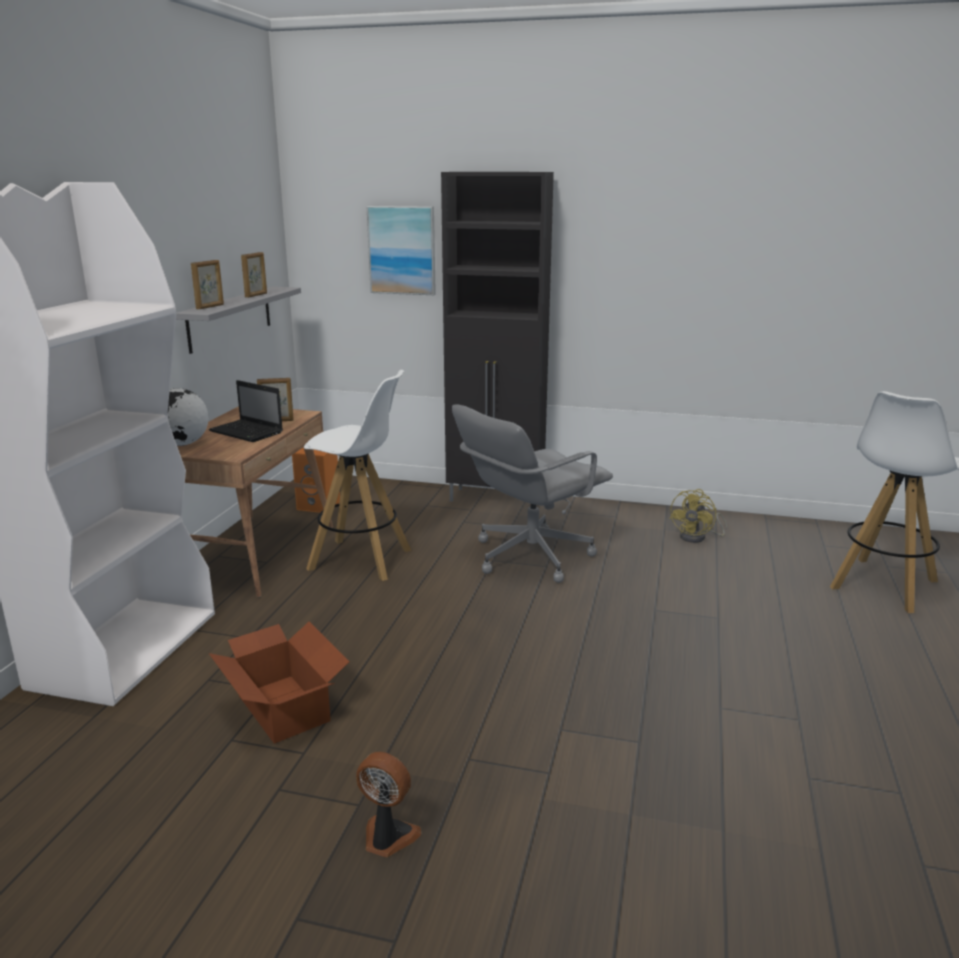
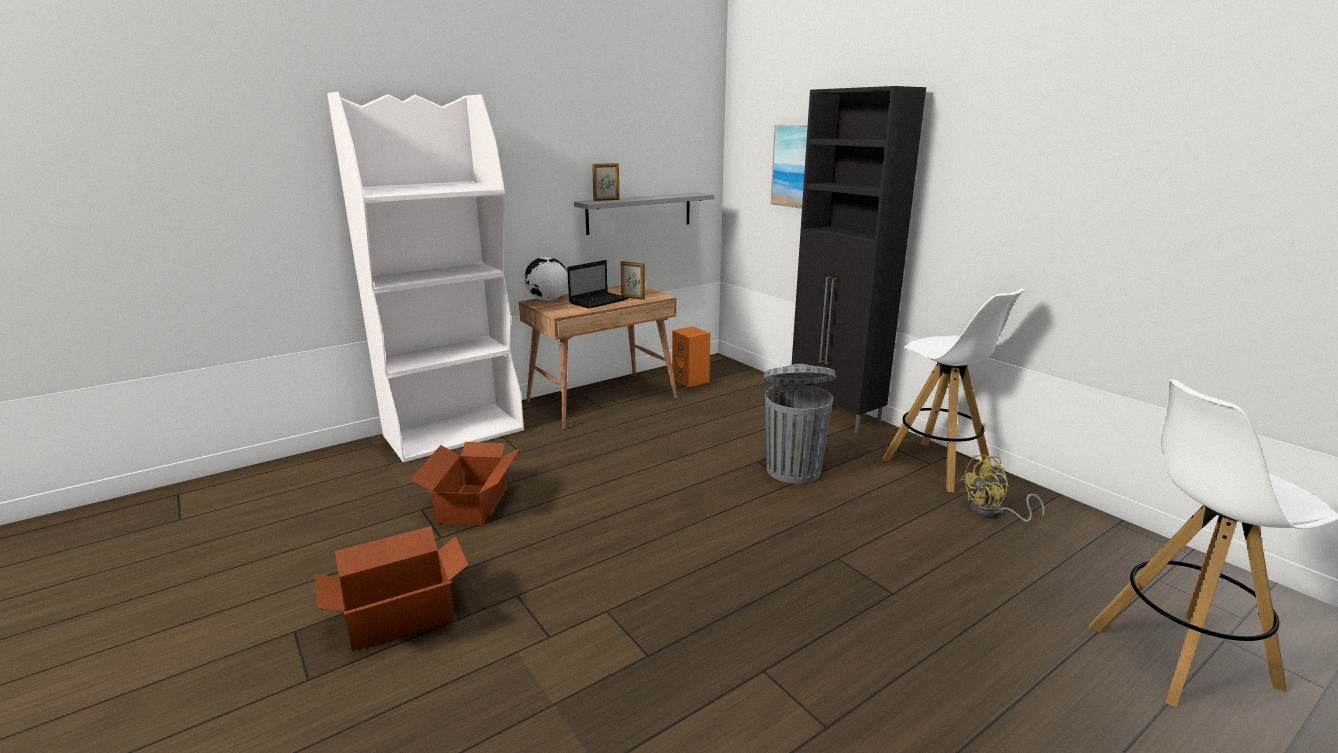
camera: 40 degrees right, 0 degrees up
laptop [208,380,283,442] -> laptop turned 120 degrees counterclockwise [567,260,629,309]
picture frame [241,252,267,298] -> none
white stool [304,370,411,581] -> white stool moved to [882,288,1024,492]
fan [356,752,421,857] -> cardboard box [315,526,468,651]
grey office chair [452,405,613,583] -> grey trash can [764,364,836,484]

